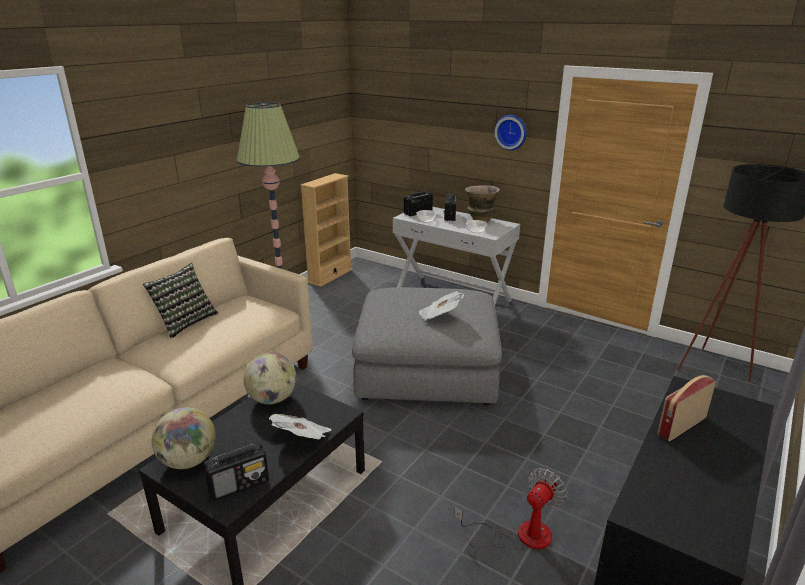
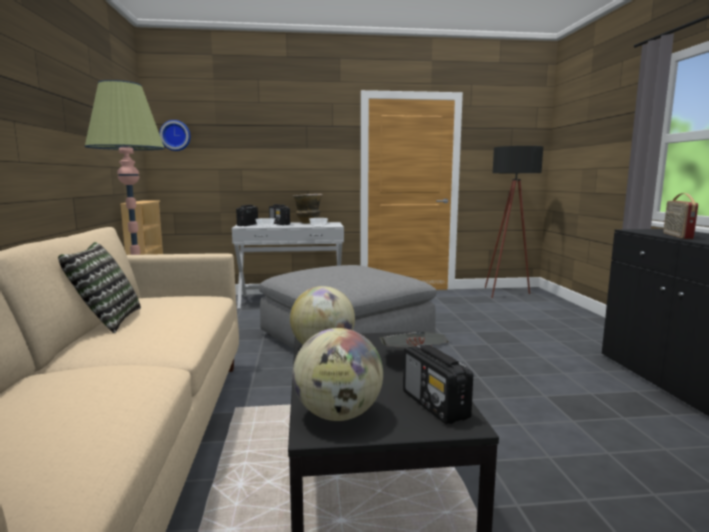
camera: 40 degrees left, 15 degrees down
radio [204,443,269,501] -> radio turned 135 degrees clockwise [403,344,473,424]
newspaper [419,291,464,321] -> none
fan [454,468,567,551] -> none
wall clock [495,115,527,150] -> wall clock moved to [159,120,191,151]

